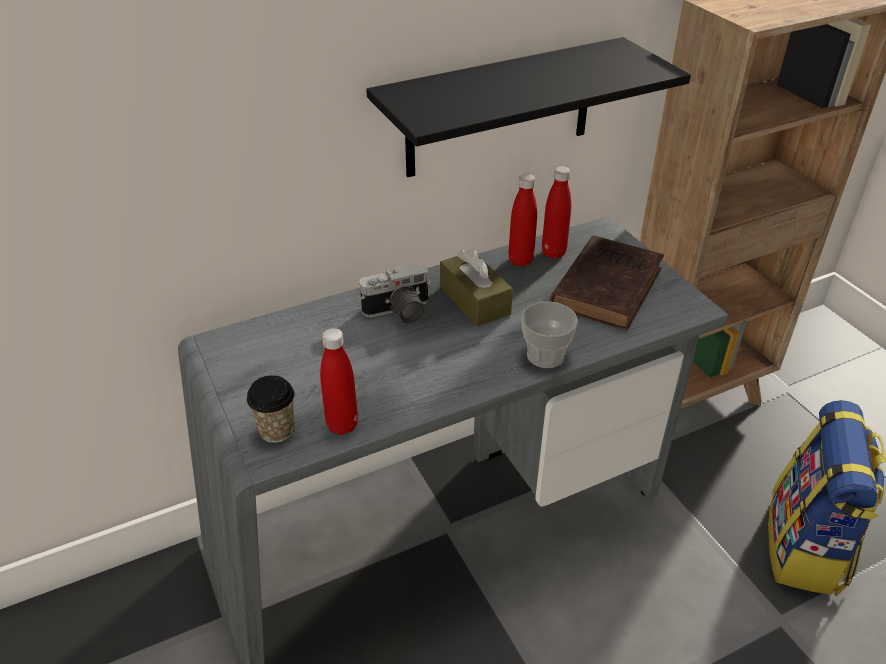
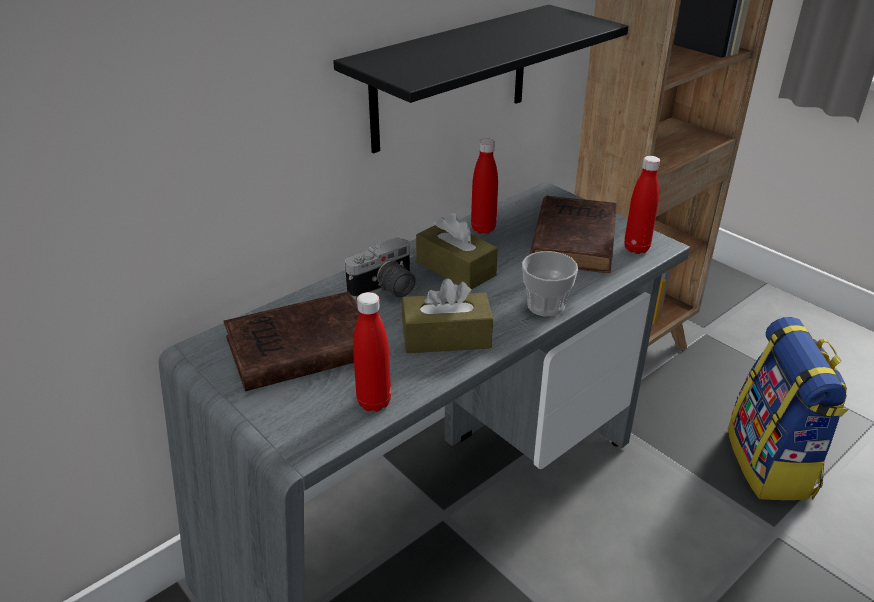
camera: 15 degrees left, 5 degrees down
cup [247,375,295,443] -> none
red bottle [542,166,571,258] -> red bottle moved to [624,156,660,254]
none -> brown book [223,291,359,391]
none -> brown tissue box [402,278,493,353]

